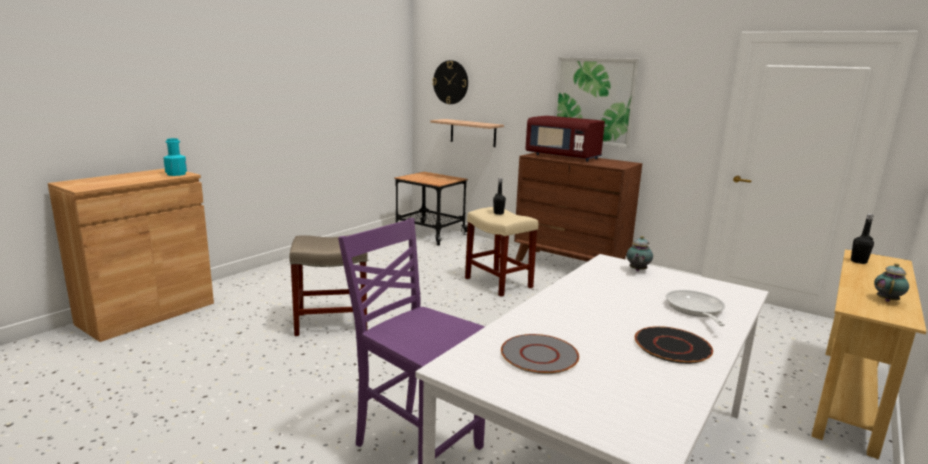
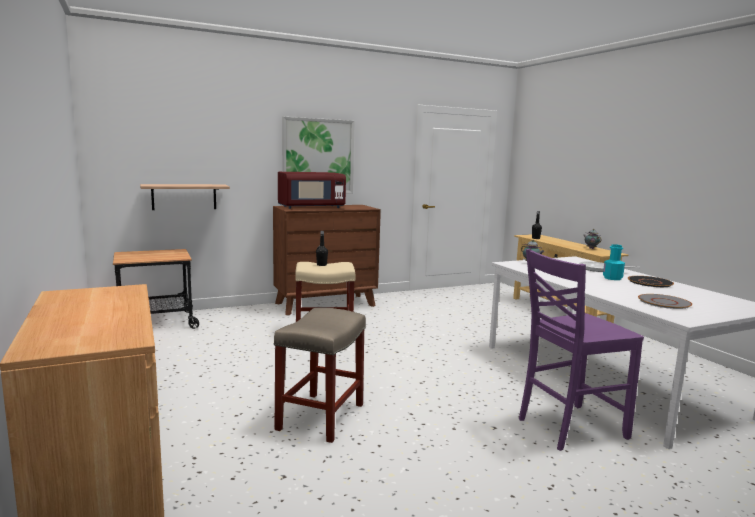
camera: 60 degrees left, 5 degrees down
turquoise bottle [163,138,187,176] -> turquoise bottle moved to [603,244,625,280]
wall clock [433,60,468,104] -> none

